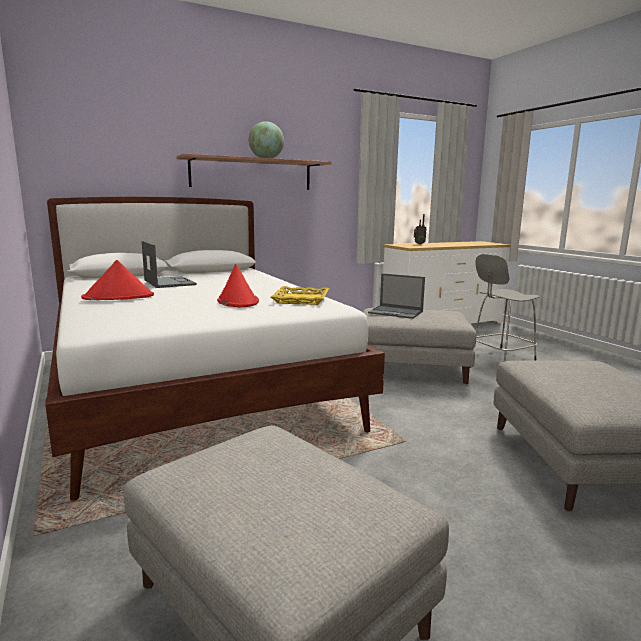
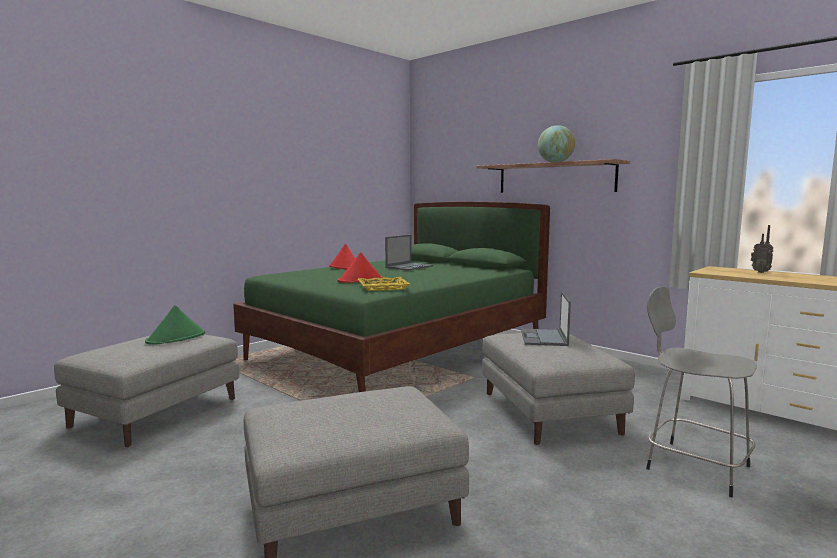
camera: 70 degrees right, 5 degrees down
white bed [45,197,385,501] -> green bed [233,202,550,392]
none -> green hat [145,305,205,345]

